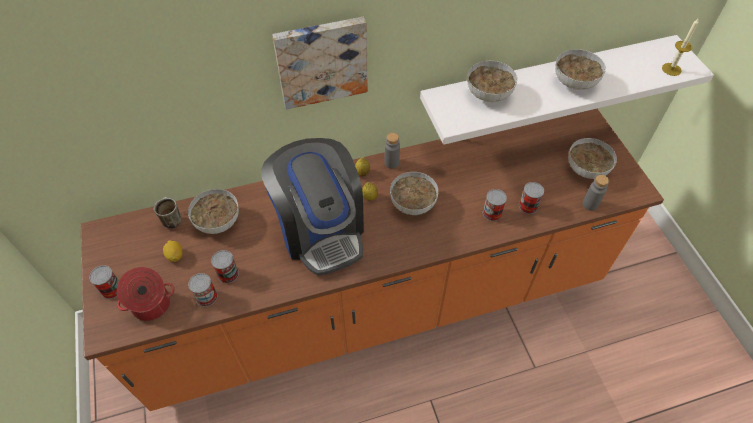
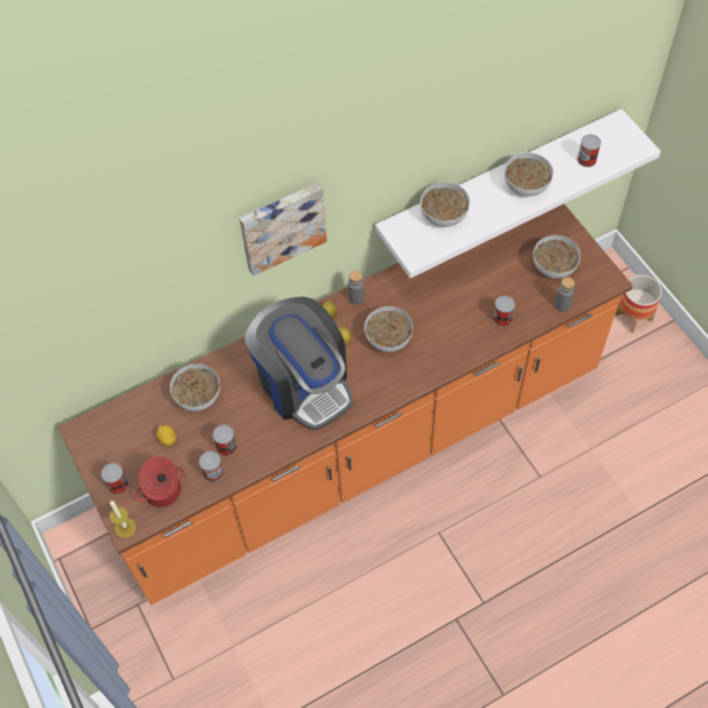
camera: 10 degrees left, 5 degrees up
mug [154,197,182,228] -> none
can [483,189,507,221] -> can moved to [577,134,601,167]
candle [662,19,699,76] -> candle moved to [110,501,136,538]
none -> planter [615,275,662,333]

